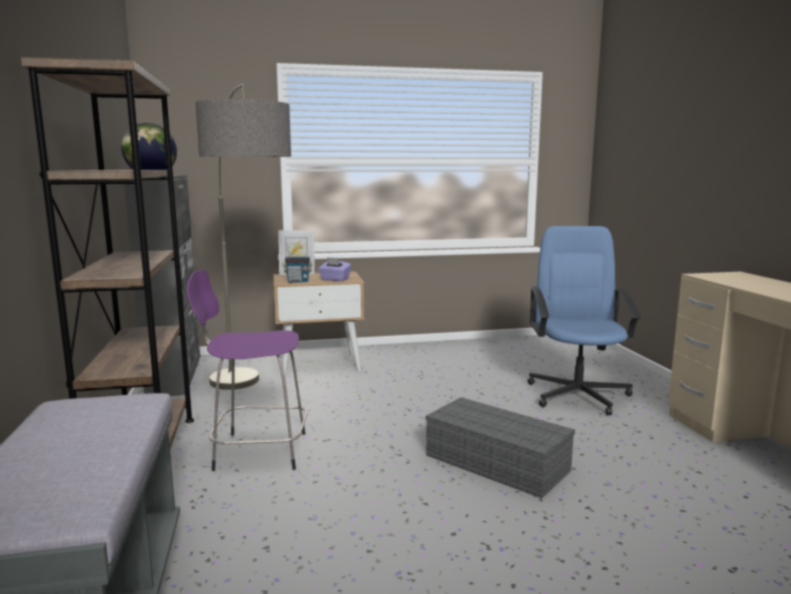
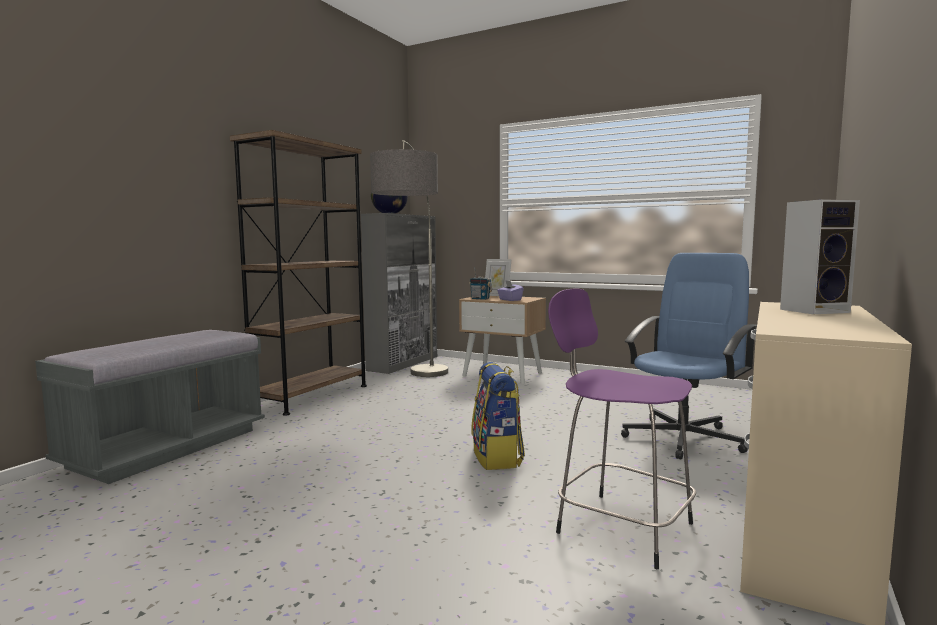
camera: 40 degrees right, 5 degrees down
purple stool [187,270,307,471] -> purple stool moved to [548,289,696,569]
grey storage box [425,397,575,498] -> backpack [471,362,525,470]
none -> speaker [780,199,860,315]

